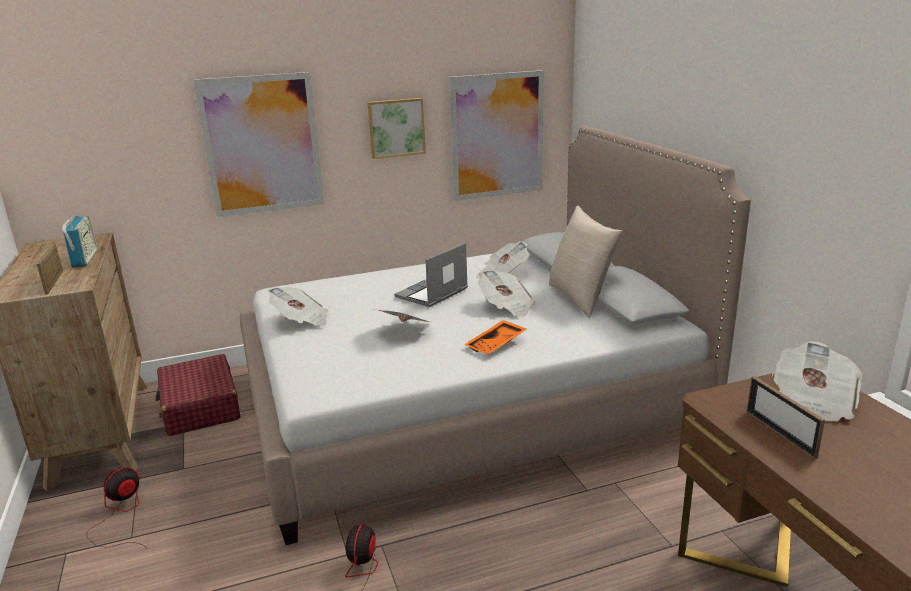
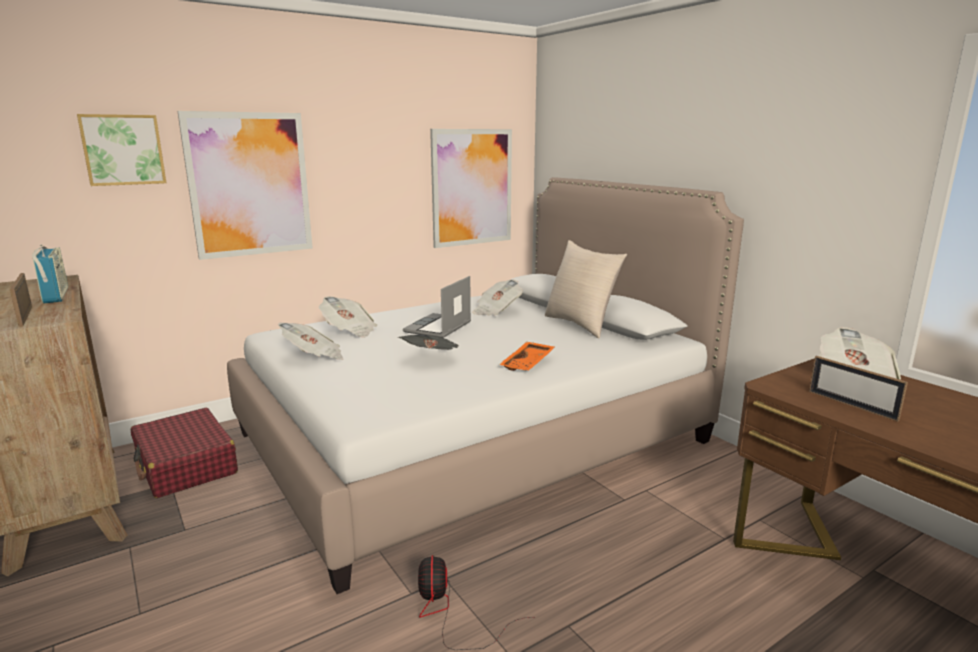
camera: 15 degrees left, 5 degrees down
fan [87,467,148,549] -> none
picture [367,98,426,159] -> picture moved to [77,114,166,186]
newspaper [478,269,536,317] -> newspaper moved to [319,296,377,338]

